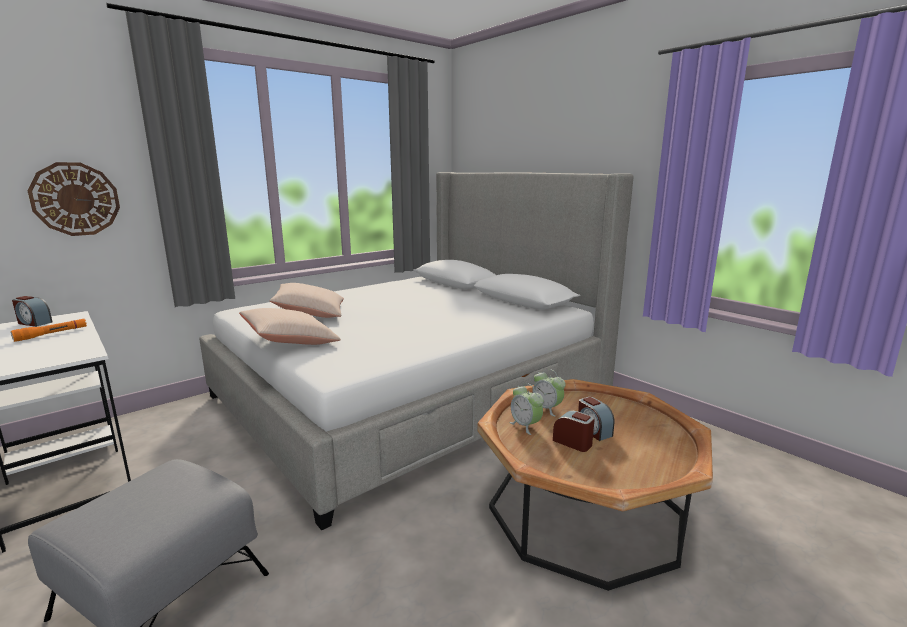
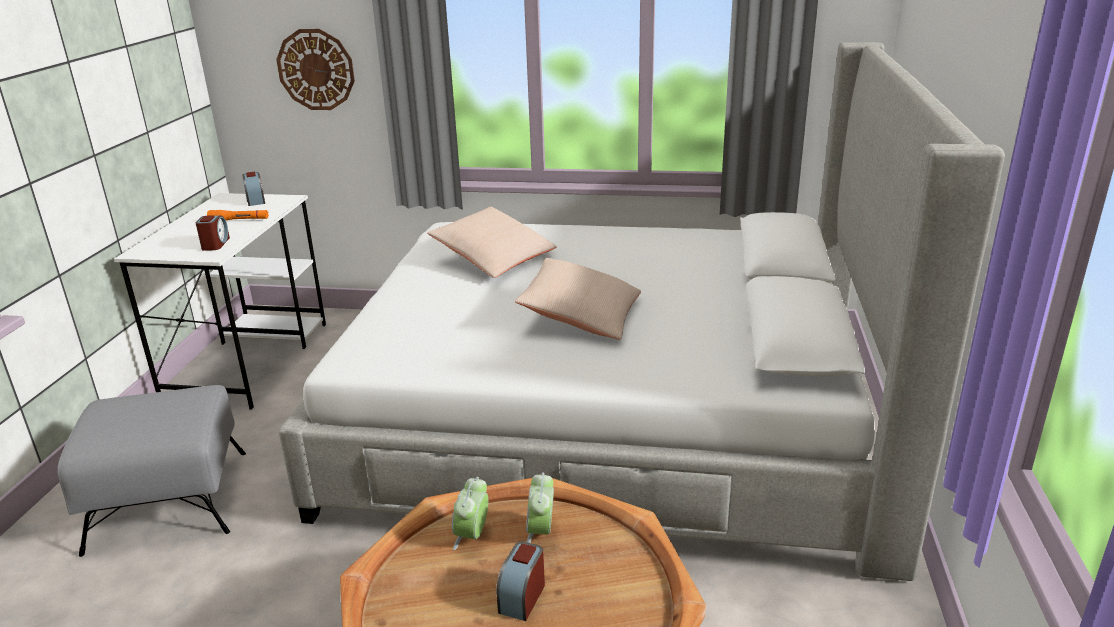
camera: 50 degrees right, 10 degrees up
beige pillow [239,308,341,345] -> beige pillow moved to [515,258,641,340]
alarm clock [553,411,595,452] -> alarm clock moved to [196,215,230,251]

